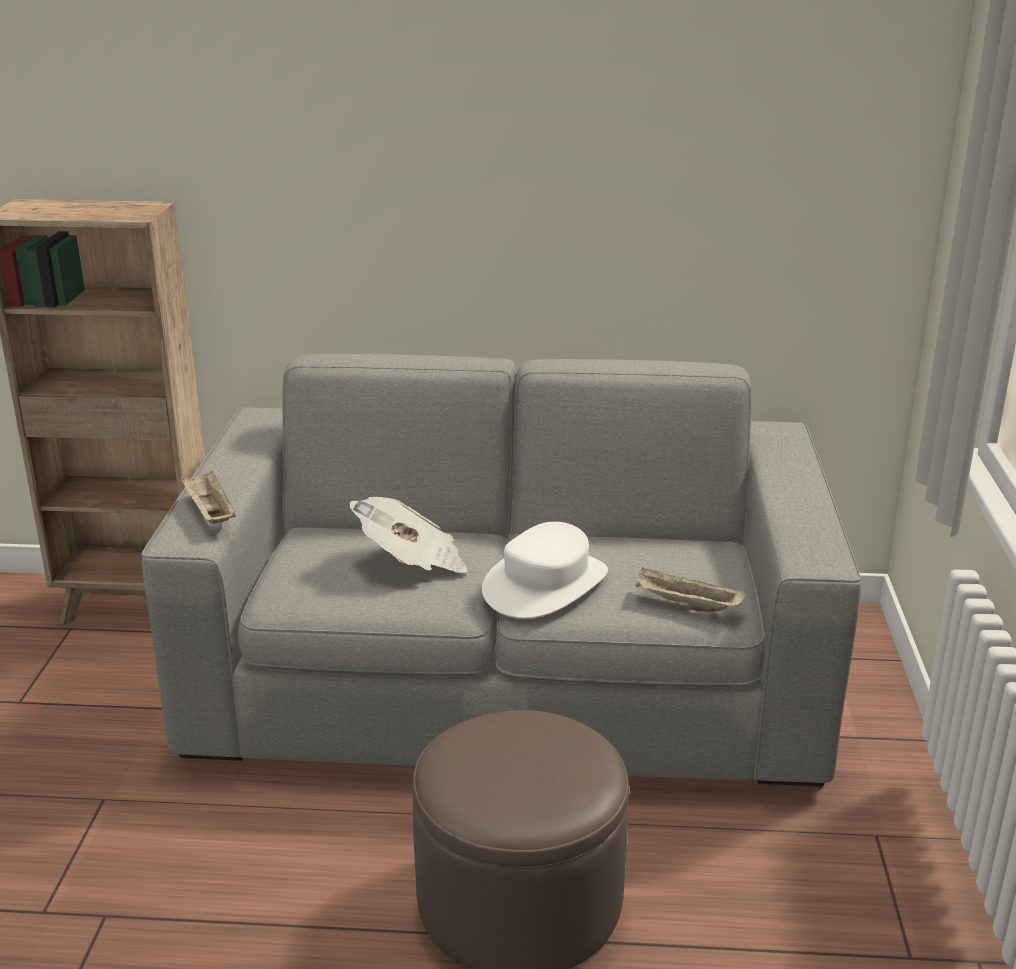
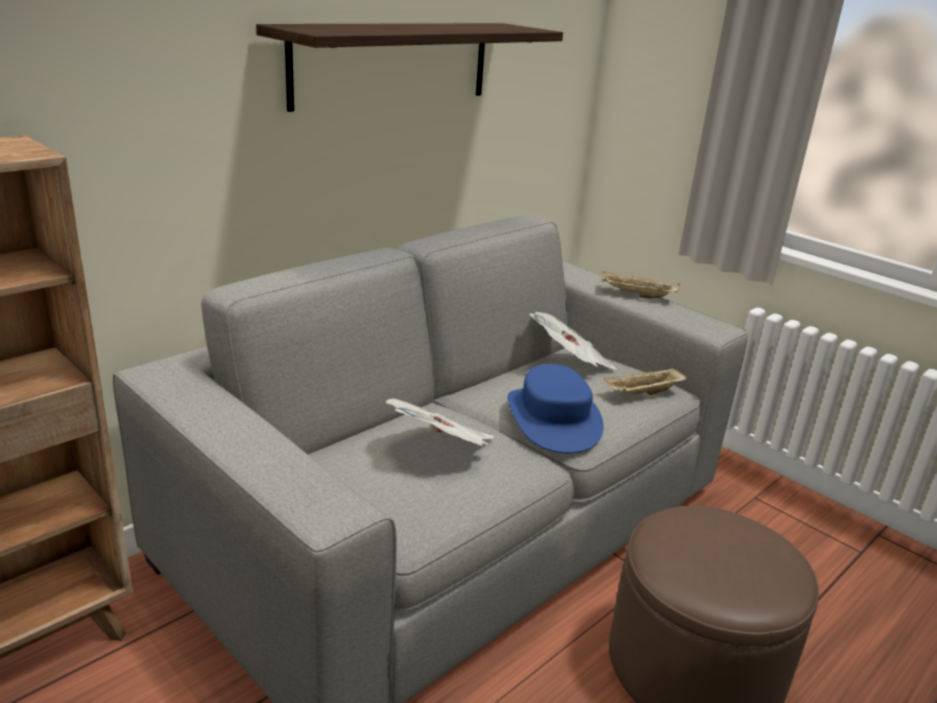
camera: 50 degrees left, 0 degrees up
beige tray [181,471,237,524] -> beige tray moved to [601,271,680,299]
white hat [482,522,608,619] -> blue hat [507,364,604,453]
none -> shelf [256,23,563,112]
none -> newspaper [529,312,617,369]

